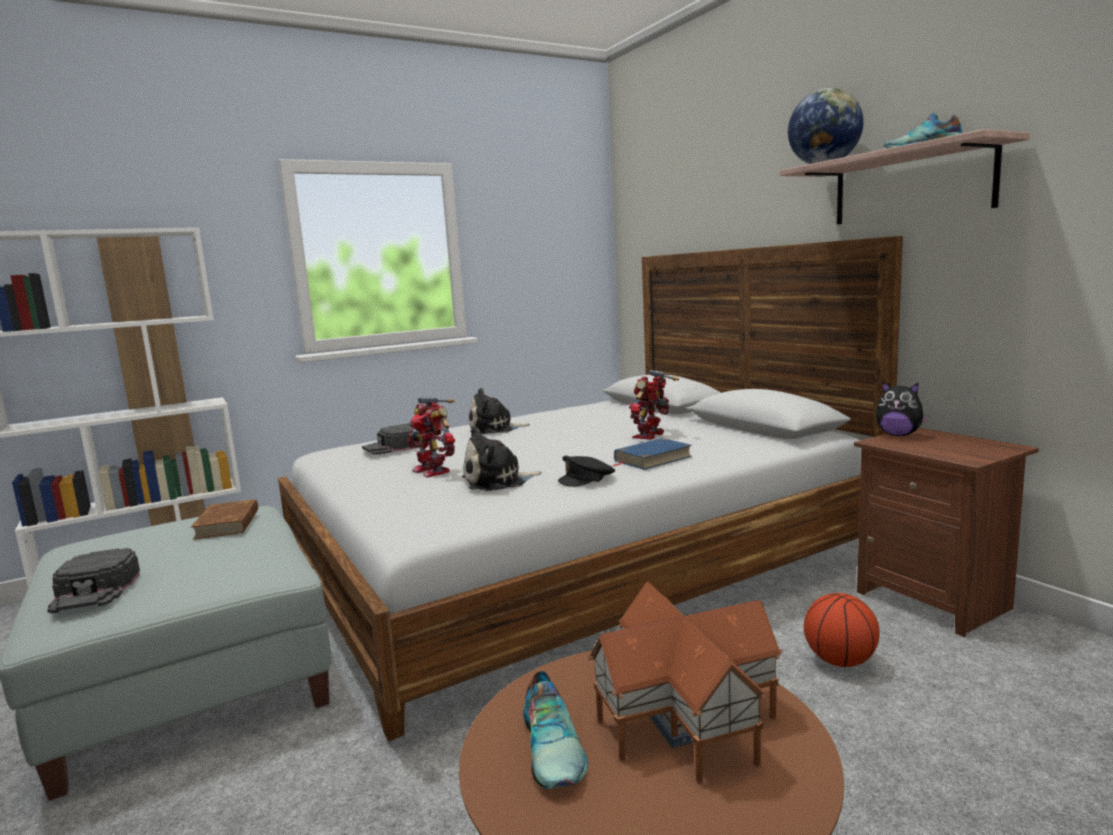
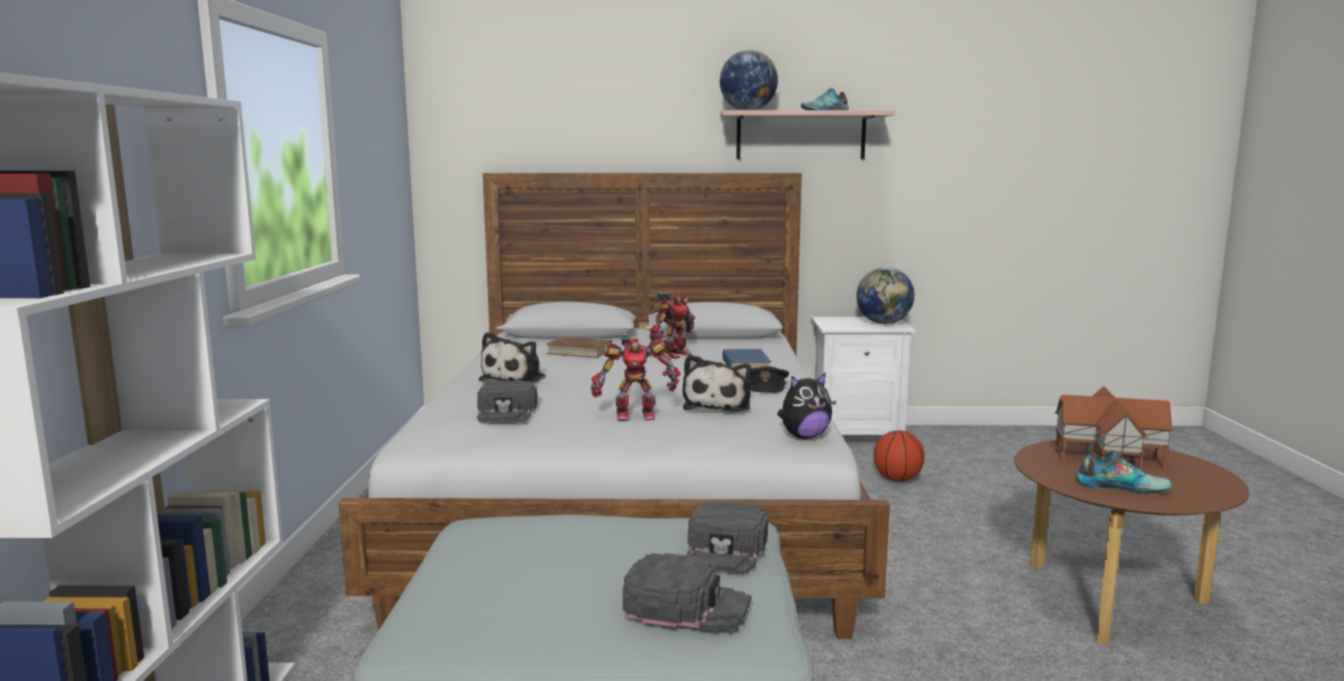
camera: 60 degrees left, 0 degrees up
brown book [191,499,258,540] -> brown book moved to [546,337,612,358]
toy robot [628,370,679,440] -> toy robot turned 120 degrees counterclockwise [646,292,695,359]
brown nightstand [854,428,1039,637] -> white nightstand [811,317,916,435]
plush toy [876,382,930,436] -> plush toy moved to [777,372,832,439]
none -> black cap [686,501,768,574]
none -> globe [857,267,915,324]

